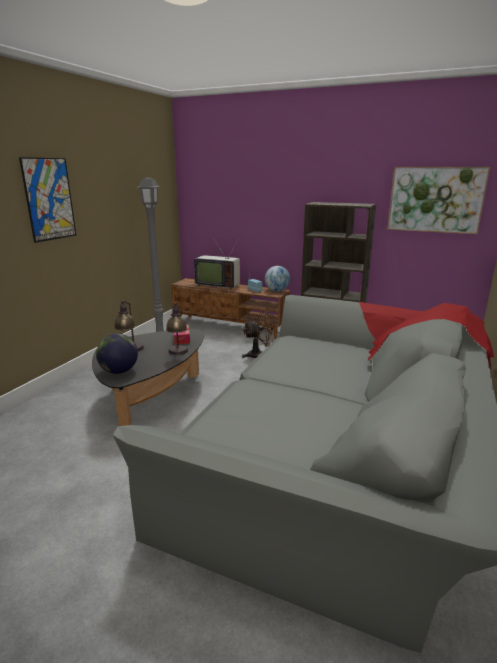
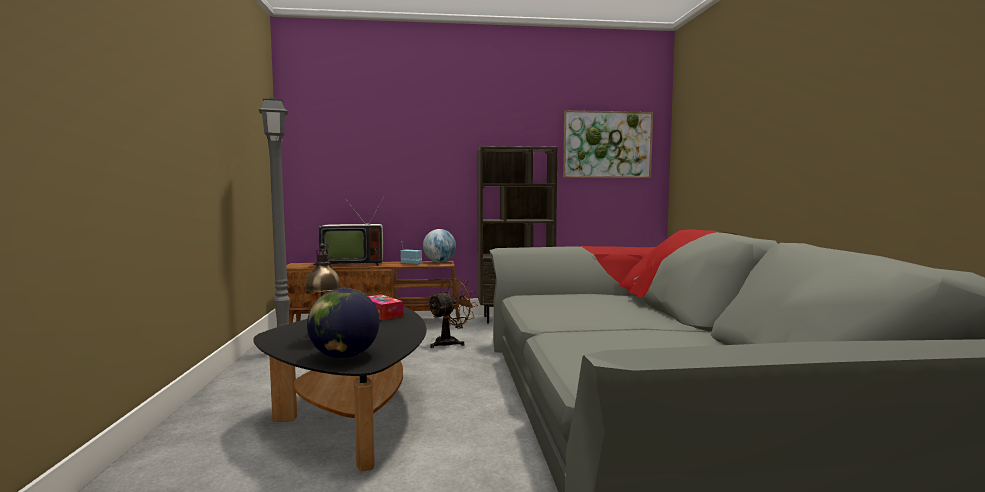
camera: 30 degrees left, 15 degrees down
picture [19,157,76,243] -> none
table lamp [166,302,188,355] -> none

